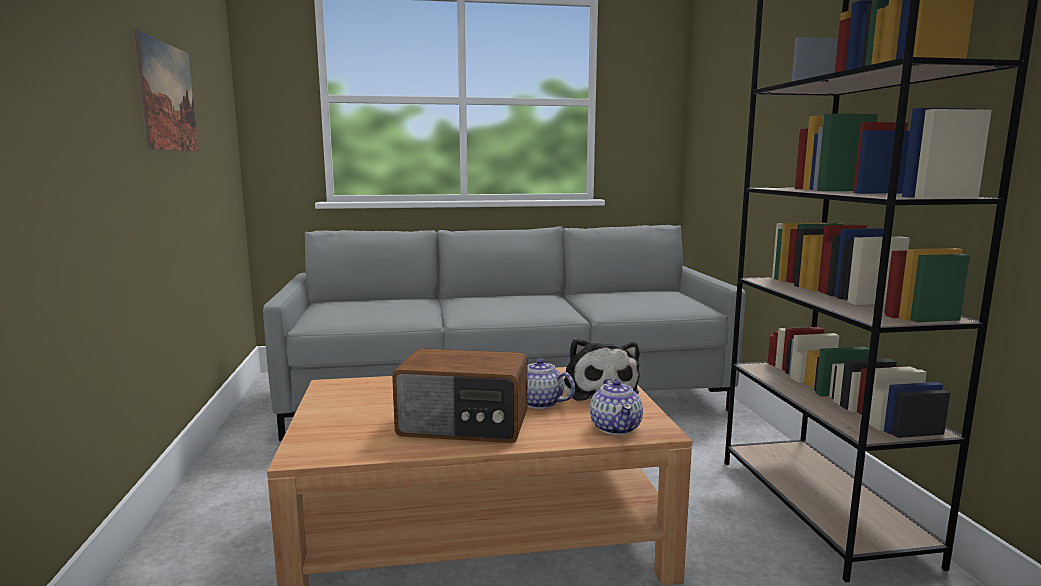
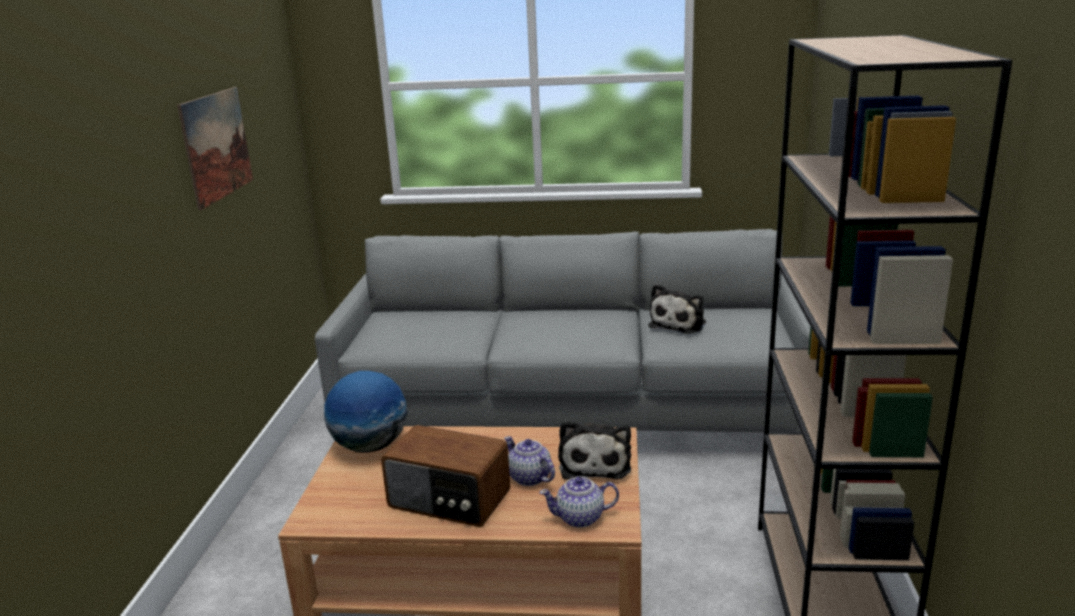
camera: 15 degrees right, 10 degrees up
teapot [590,378,643,435] -> teapot turned 75 degrees clockwise [539,477,619,528]
none -> globe [324,371,407,453]
none -> plush toy [648,284,706,334]

